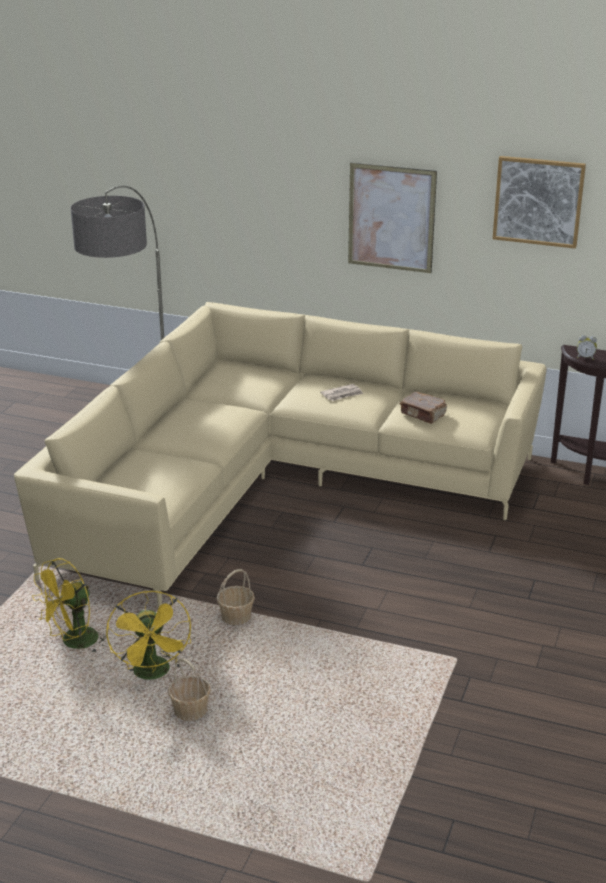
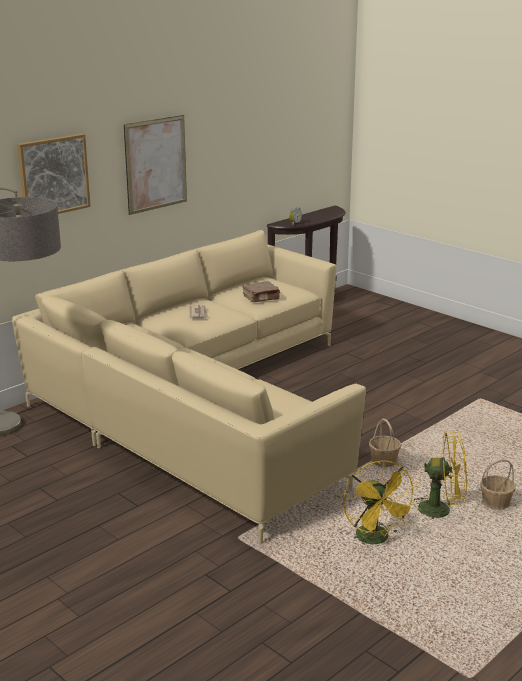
camera: 65 degrees left, 5 degrees down
picture [493,156,586,248] -> picture moved to [17,134,90,214]

